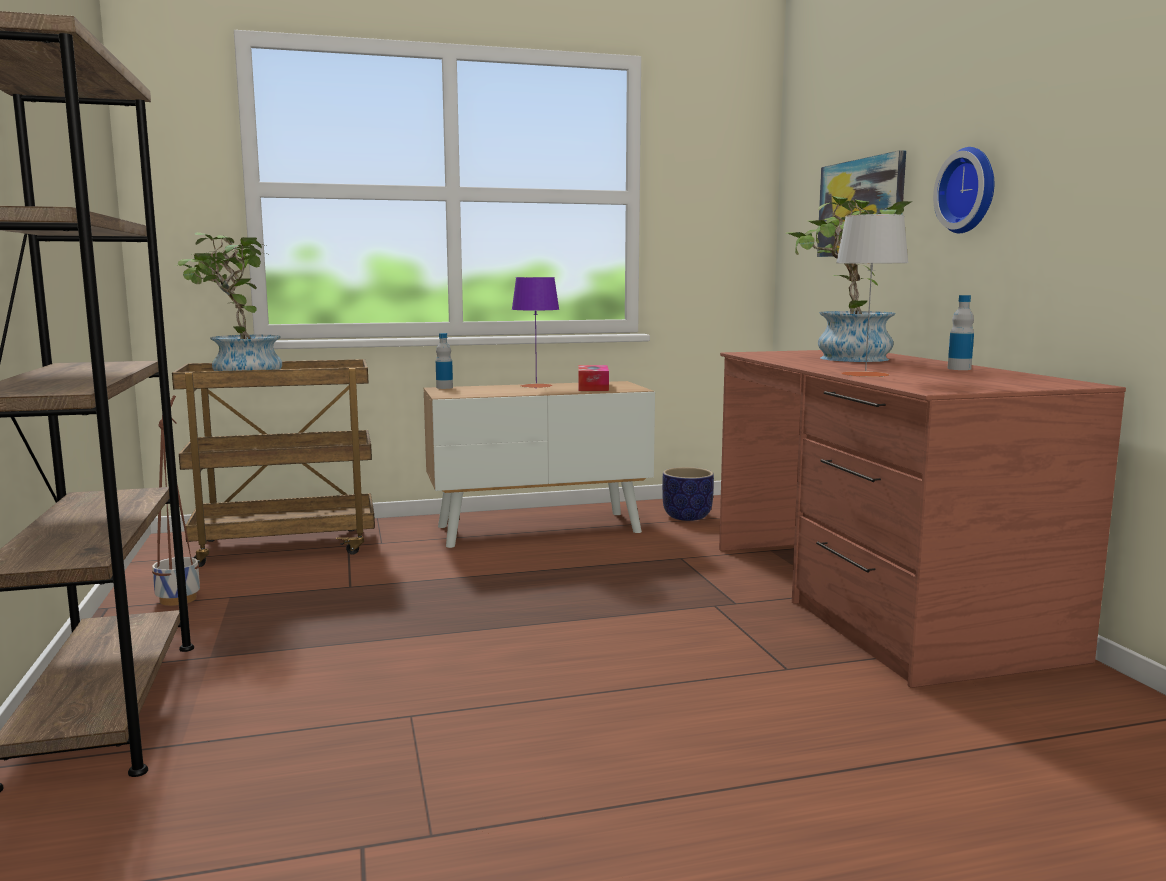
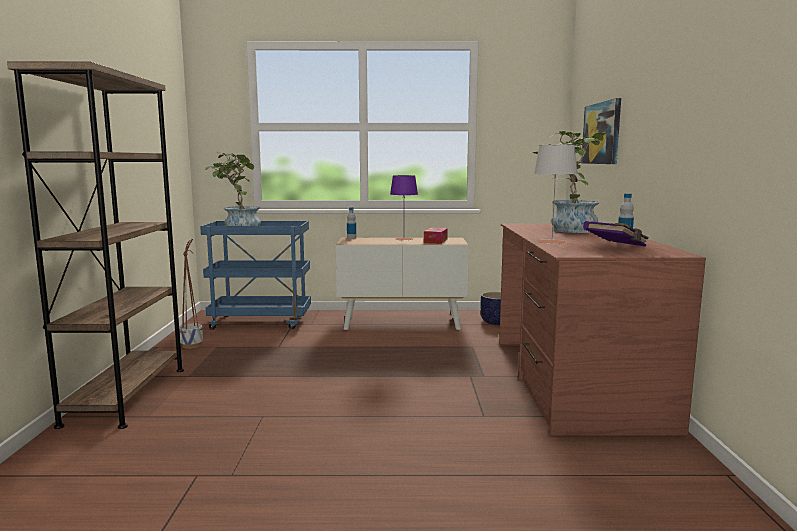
camera: 15 degrees right, 0 degrees up
brown cart [172,359,375,567] -> blue cart [200,221,311,330]
wall clock [933,147,994,233] -> none
none -> purple book [583,221,649,247]

